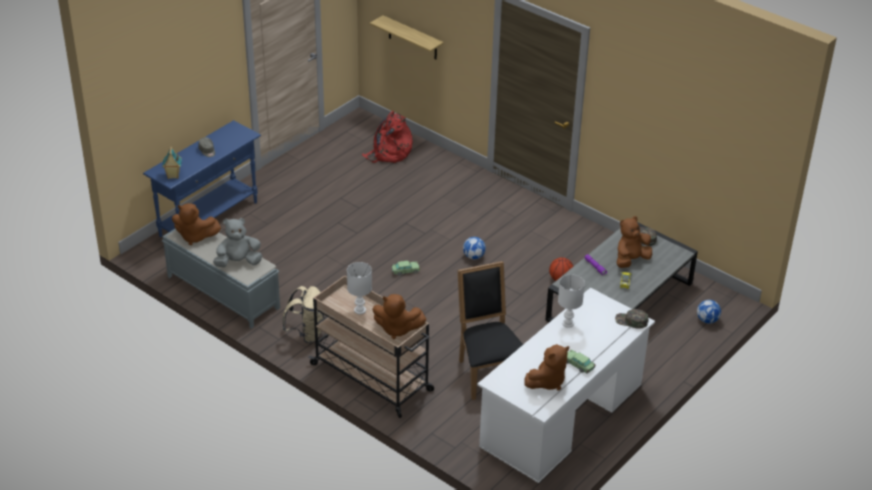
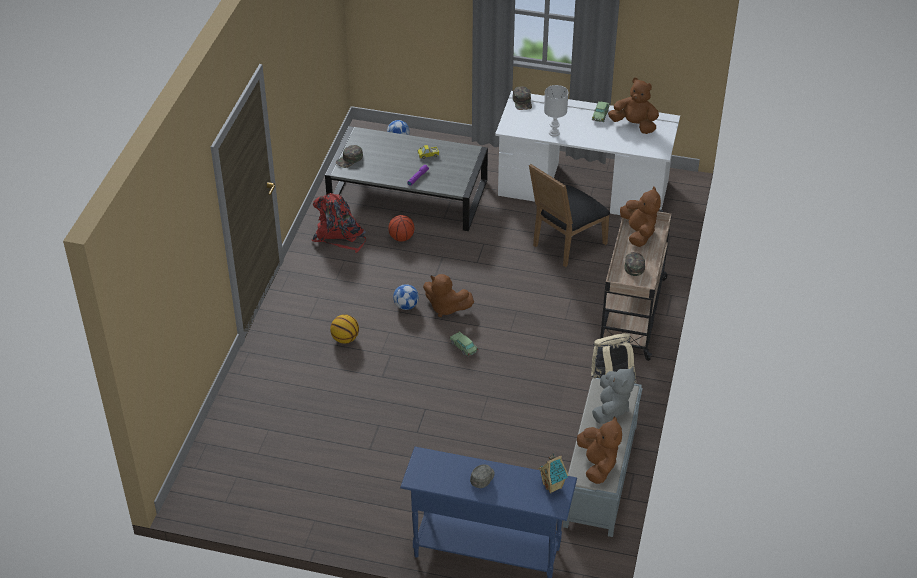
camera: 115 degrees left, 5 degrees up
grey plush toy [213,218,262,267] -> grey plush toy turned 120 degrees counterclockwise [592,366,635,423]
white table lamp [347,262,372,314] -> green cap [624,252,645,276]
red backpack [362,111,413,163] -> red backpack moved to [312,193,366,253]
shelf [370,15,444,59] -> none
brown plush toy [616,216,652,268] -> brown plush toy moved to [423,274,474,317]
none -> basketball [330,314,359,344]

